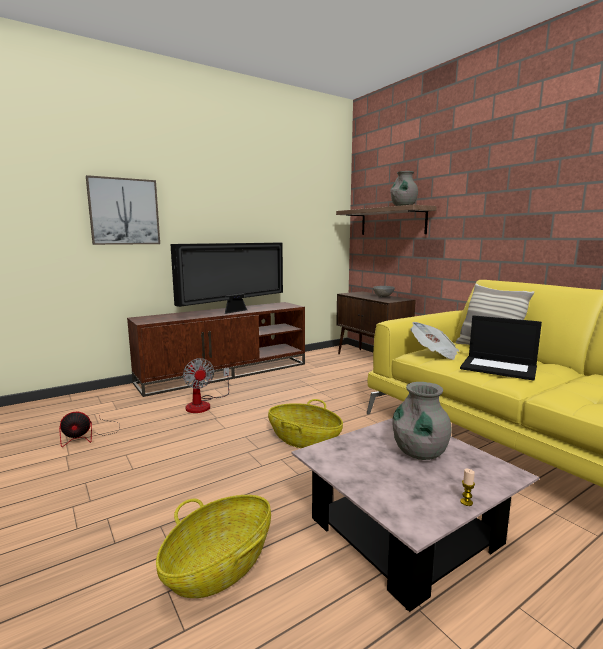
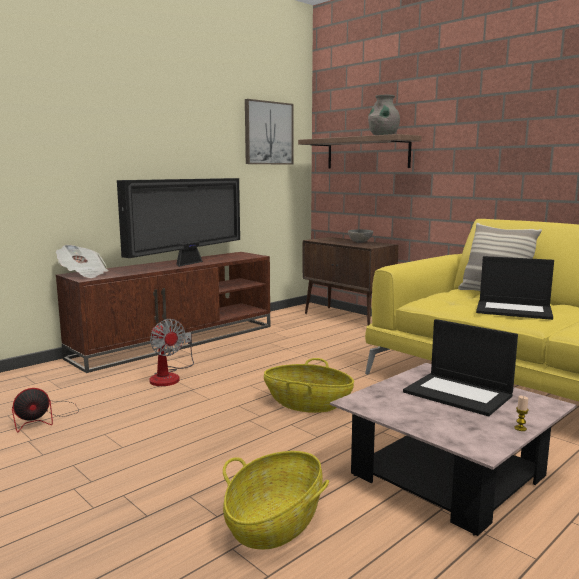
camera: 10 degrees left, 0 degrees up
picture [86,175,160,245] -> picture moved to [245,99,294,165]
grey vase [393,382,452,460] -> laptop [403,319,518,416]
newspaper [411,322,459,360] -> newspaper moved to [56,245,109,278]

